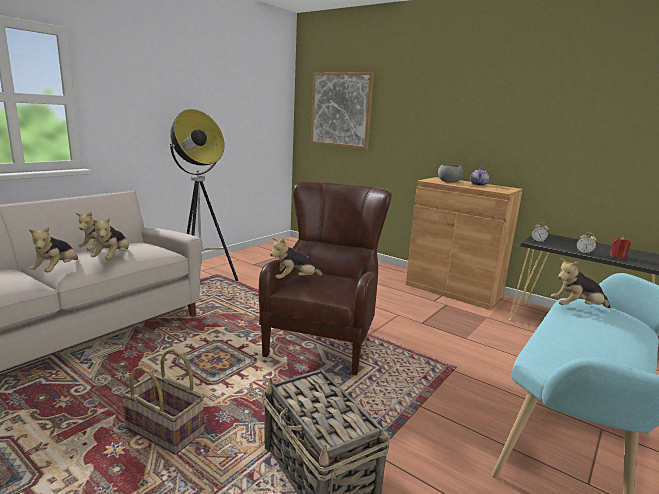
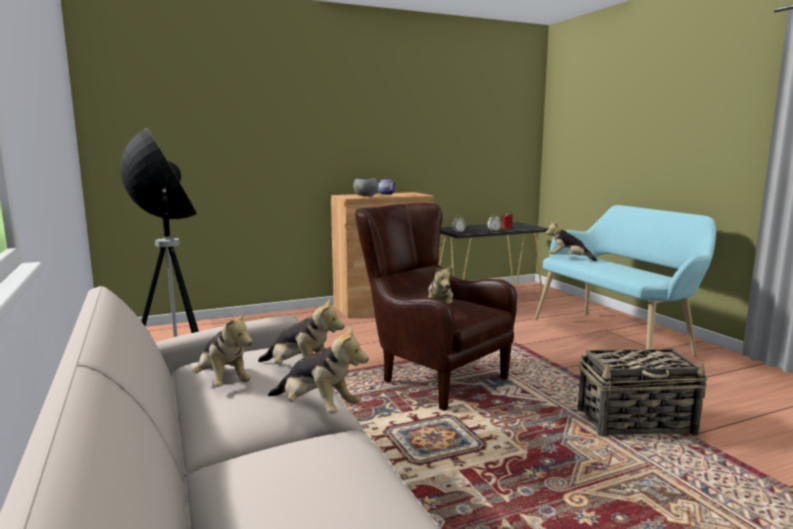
camera: 60 degrees left, 5 degrees down
basket [121,349,205,455] -> none
picture [311,72,374,149] -> none
plush toy [551,258,611,308] -> plush toy turned 90 degrees clockwise [545,221,597,261]

